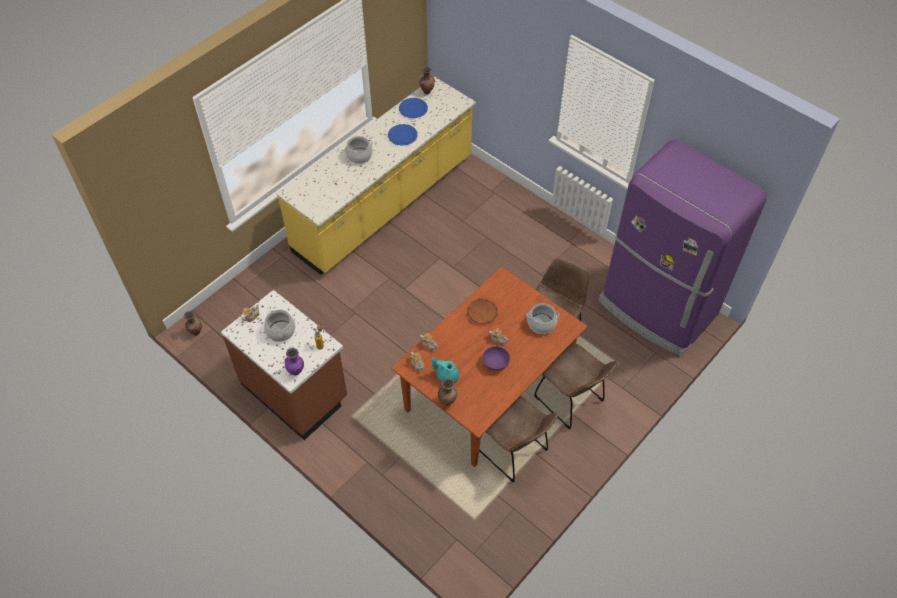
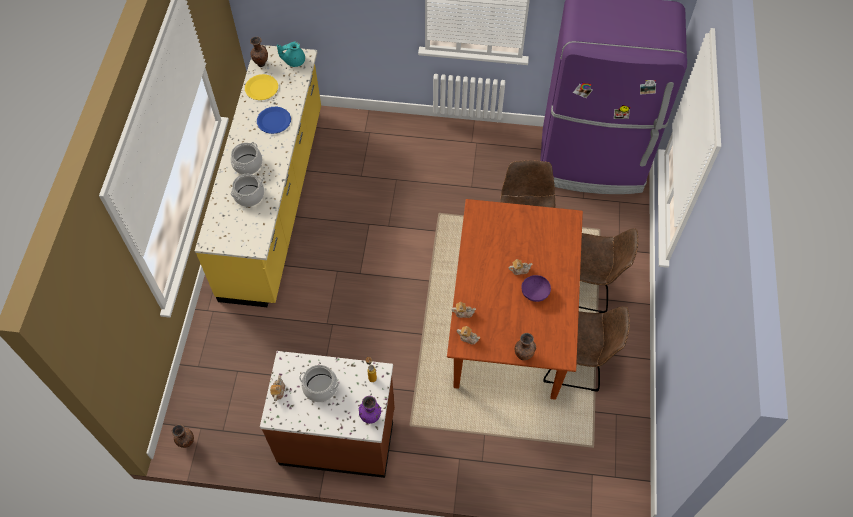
camera: 35 degrees left, 5 degrees up
blue plate [399,98,428,118] -> yellow plate [245,74,278,100]
turquoise teapot [432,357,459,383] -> turquoise teapot moved to [277,41,305,67]
brown plate [467,299,498,324] -> none
cooking pot [526,303,560,334] -> cooking pot moved to [231,174,264,207]

